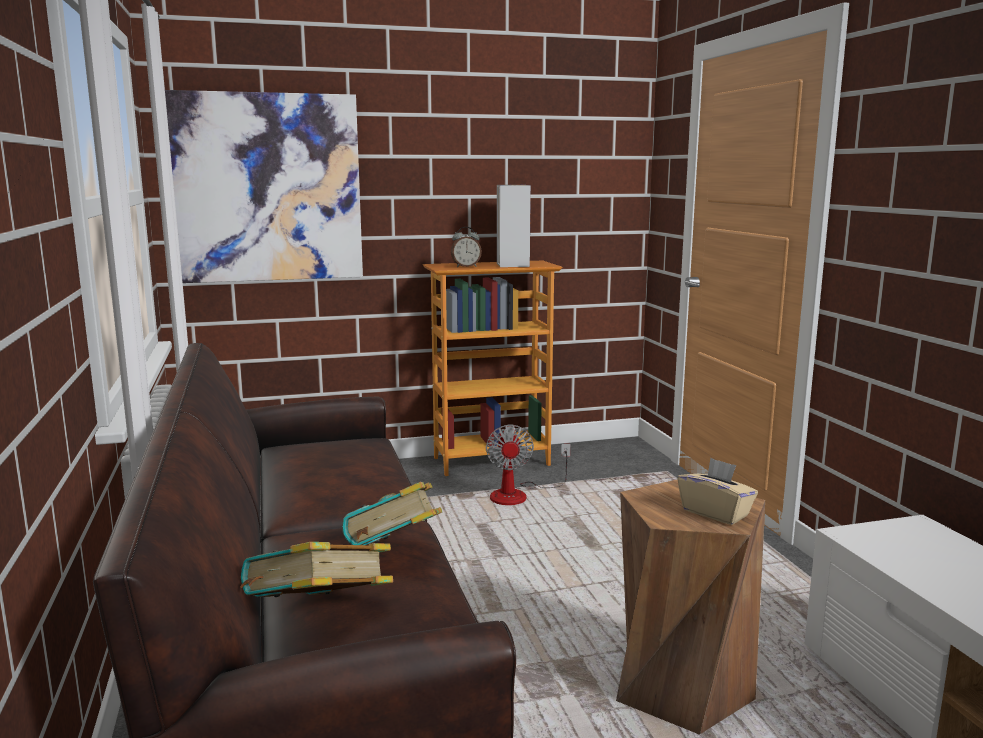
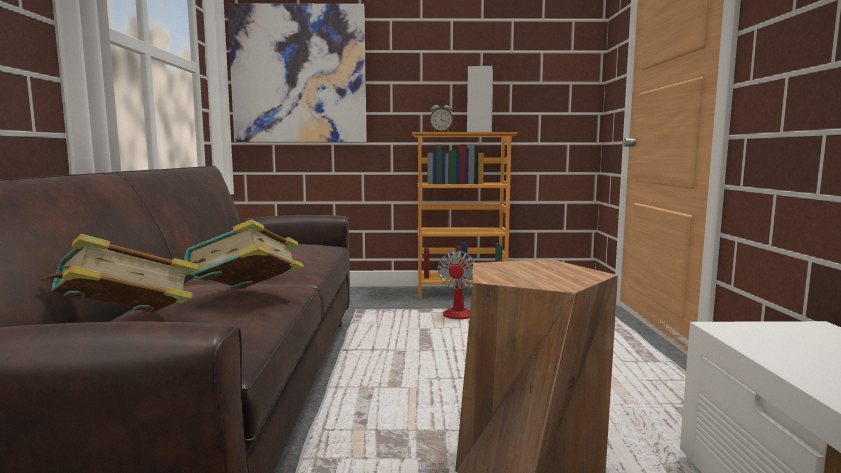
camera: 15 degrees right, 5 degrees down
beige tissue box [677,458,758,525] -> none

